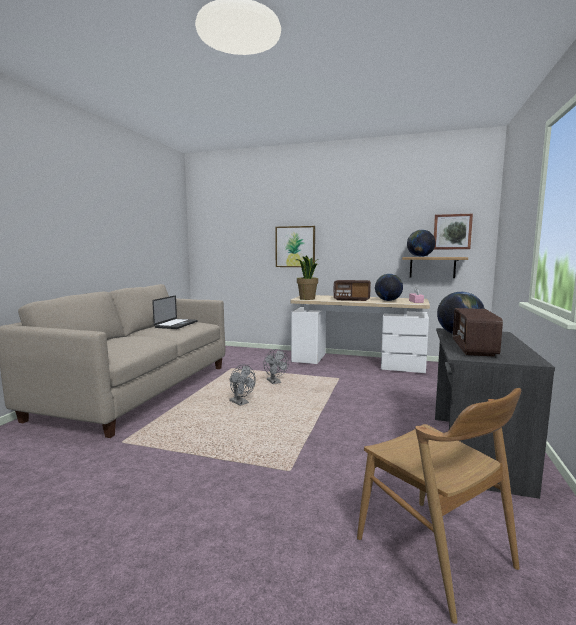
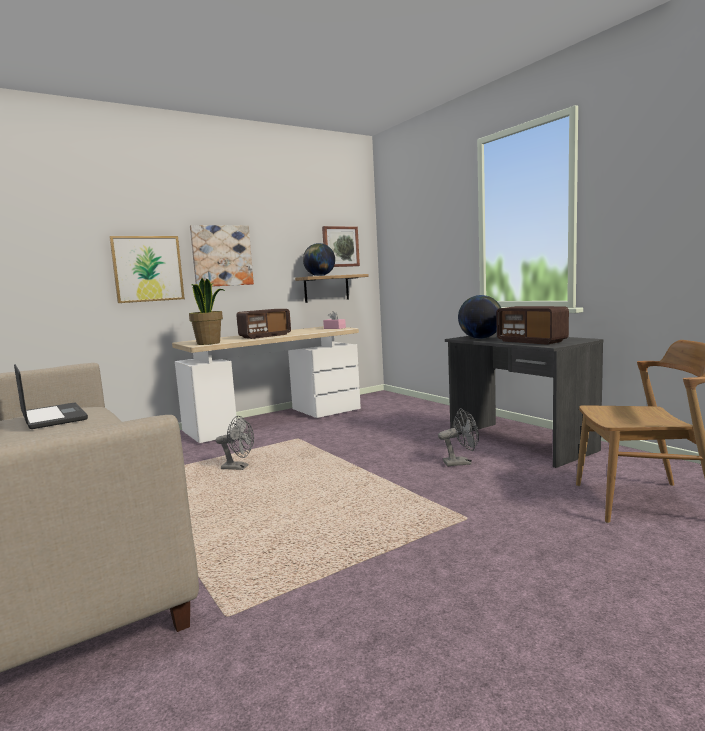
camera: 50 degrees left, 0 degrees up
grey fan [229,364,256,406] -> grey fan moved to [438,408,479,466]
globe [375,274,403,301] -> none
none -> picture [190,225,254,287]

